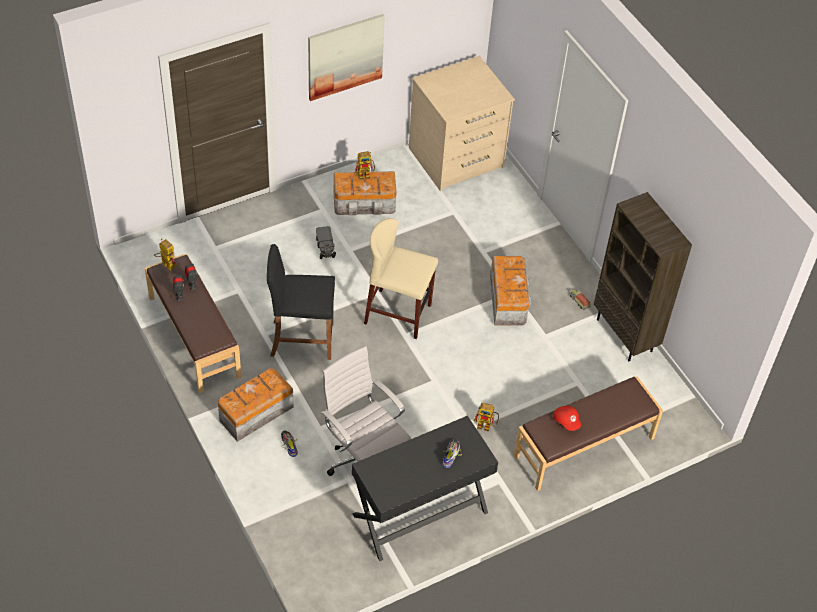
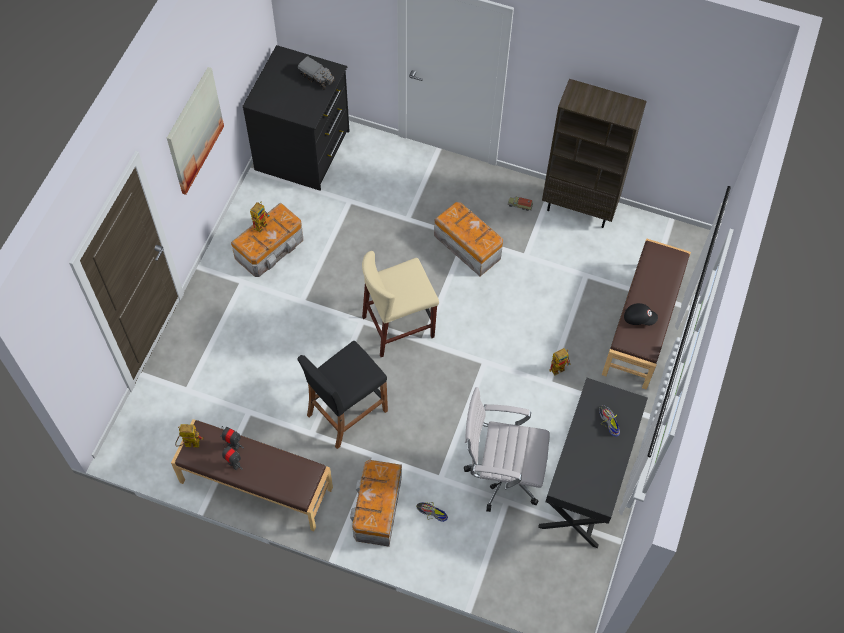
camera: 40 degrees left, 10 degrees up
toy truck [316,226,336,259] -> toy truck moved to [298,56,335,90]
beige dresser [409,56,515,191] -> black dresser [242,45,350,191]
red cap [553,406,581,431] -> black cap [624,303,658,325]

